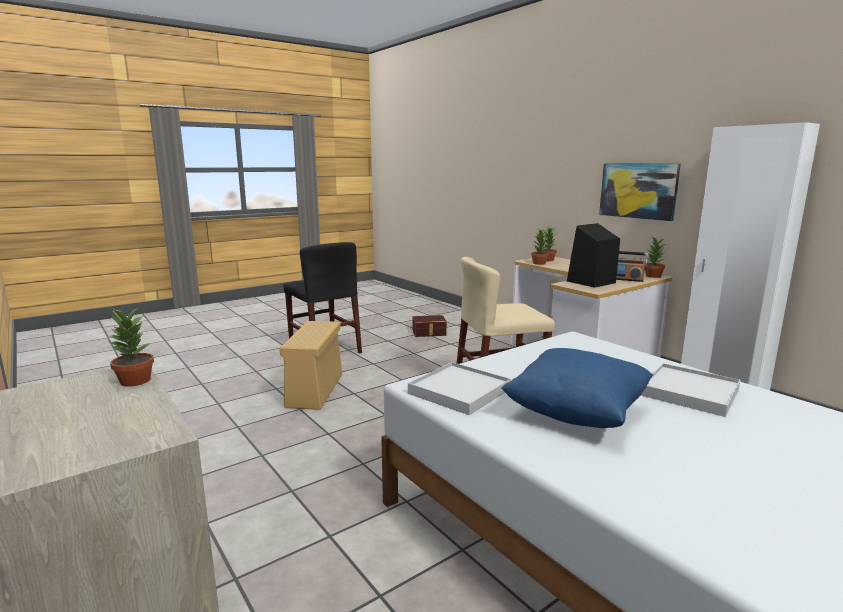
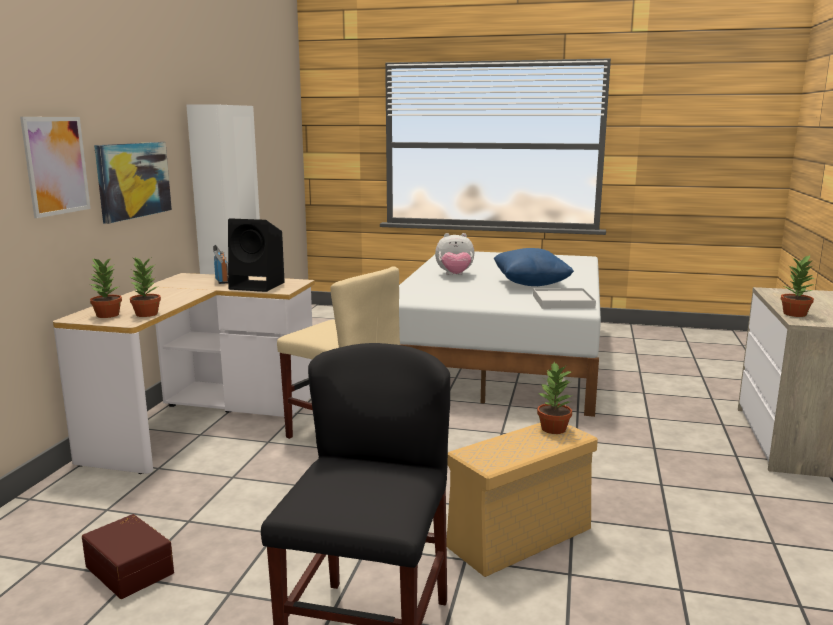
camera: 130 degrees left, 0 degrees up
white tray [641,363,740,417] -> plush toy [435,233,474,275]
potted plant [645,237,665,278] -> potted plant moved to [537,362,573,434]
none -> picture [20,117,91,218]

